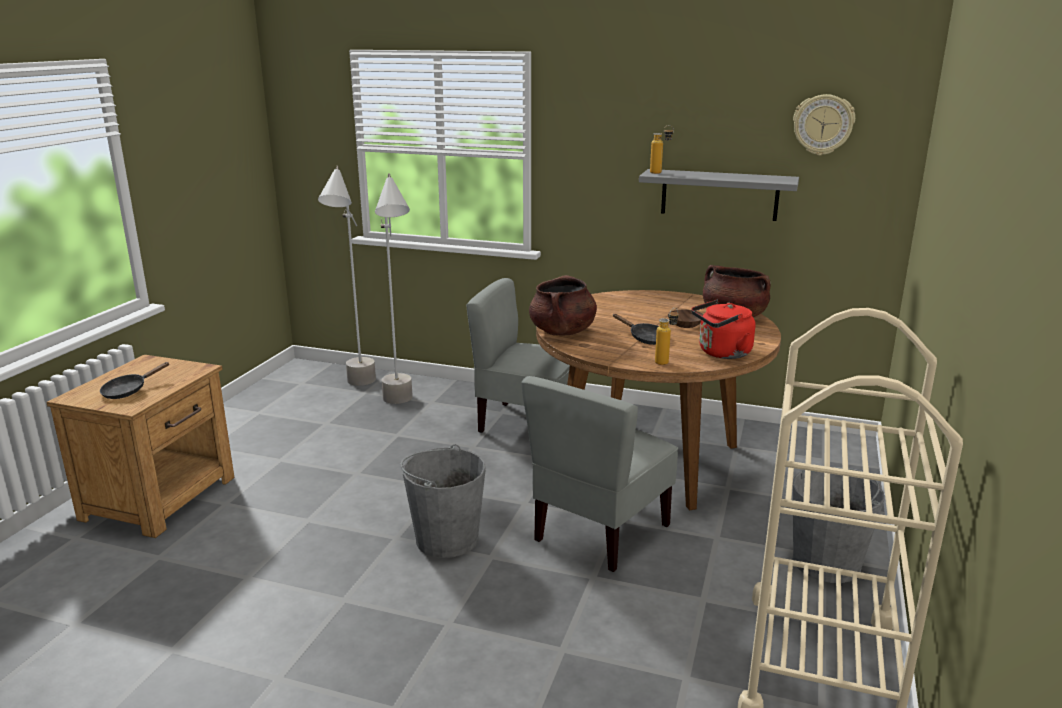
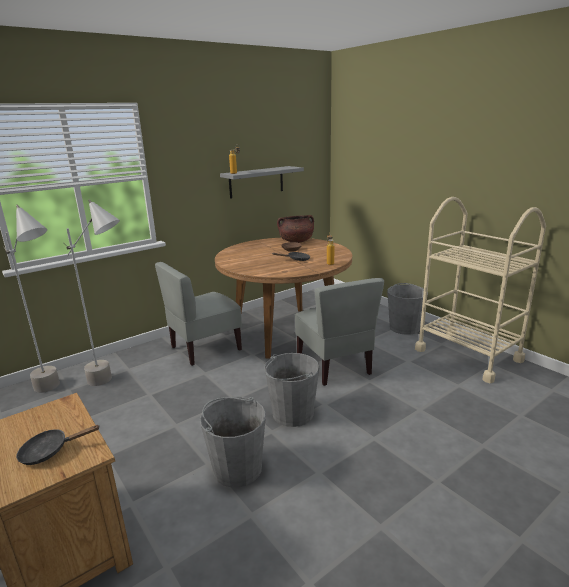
camera: 55 degrees left, 0 degrees up
black frying pan [100,362,169,399] -> black frying pan turned 90 degrees clockwise [16,425,100,465]
brown cooking pot [529,275,597,335] -> none
red kettle [691,300,755,359] -> none
wall clock [793,94,855,156] -> none
none -> grey bucket [200,397,266,487]

